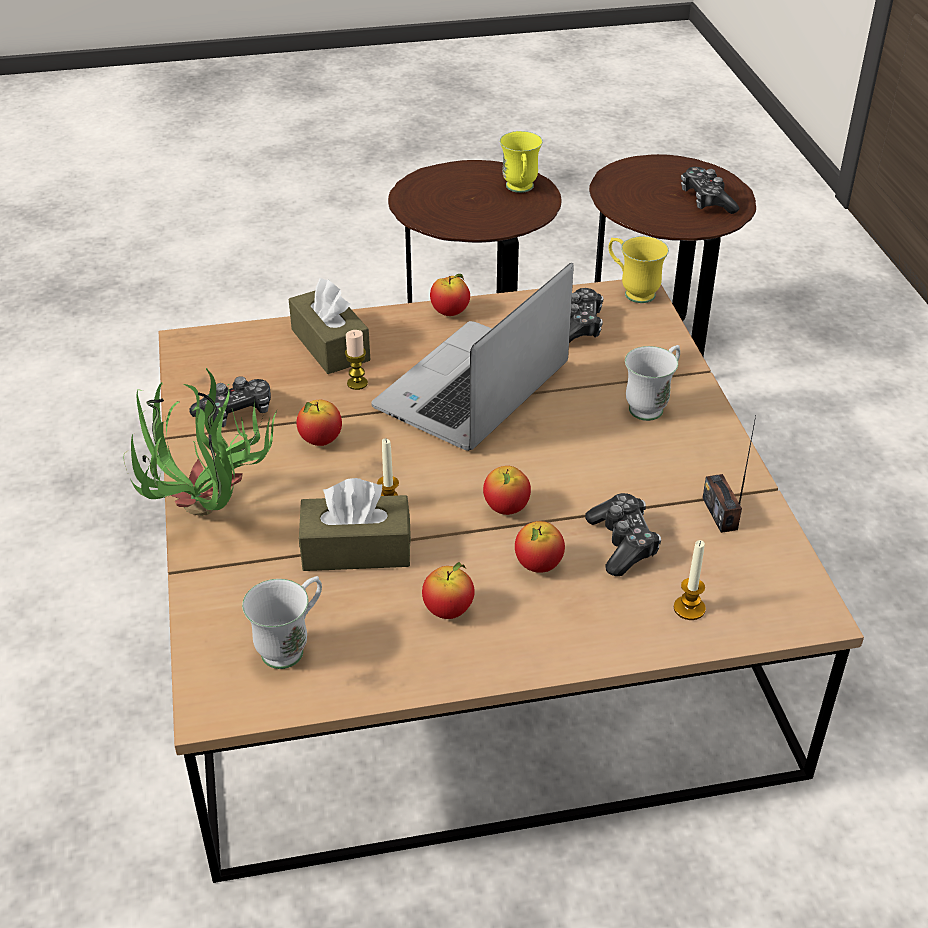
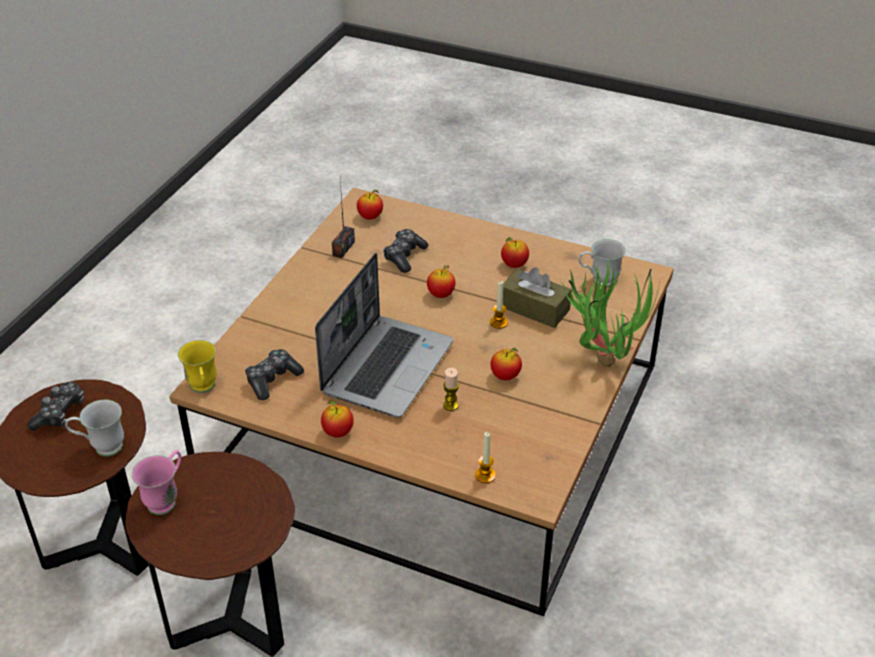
camera: 145 degrees left, 0 degrees up
game controller [189,376,271,427] -> none
brown tissue box [289,278,370,374] -> none
laptop [371,263,574,451] -> laptop turned 45 degrees counterclockwise [315,253,454,417]
yellow mug [500,131,543,193] -> pink mug [132,450,181,515]
apple [515,521,565,573] -> apple moved to [357,190,383,220]
white mug [625,345,680,421] -> white mug moved to [65,400,124,457]
candle [674,540,706,620] -> candle moved to [475,432,496,483]

